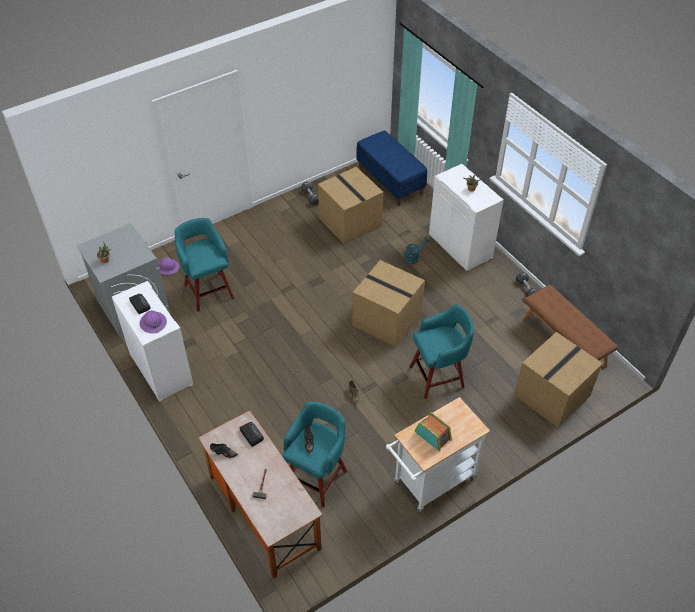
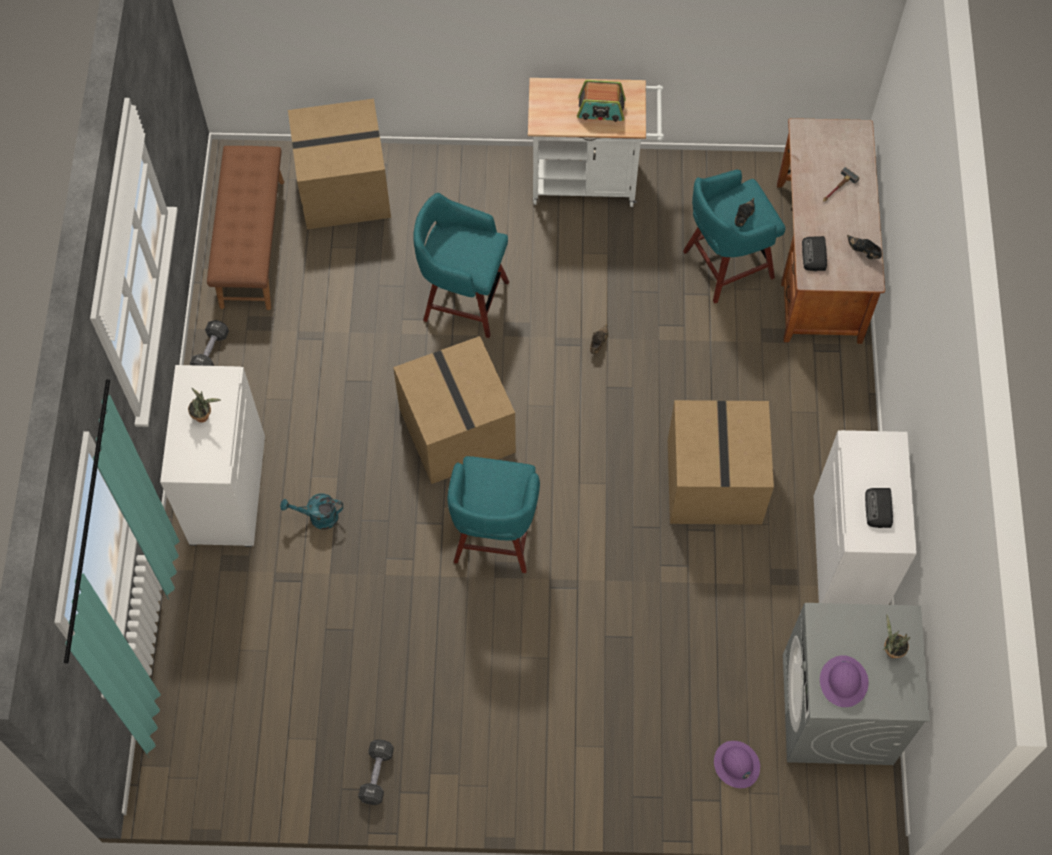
camera: 145 degrees left, 15 degrees up
purple hard hat [140,310,167,333] -> purple hard hat moved to [820,655,868,707]
turquoise stool [174,218,234,312] -> turquoise stool moved to [448,456,540,573]
cardboard box [318,167,384,245] -> cardboard box moved to [668,400,774,525]
blue bench [356,130,427,206] -> none
radio [415,412,452,451] -> radio turned 75 degrees counterclockwise [577,80,626,122]

